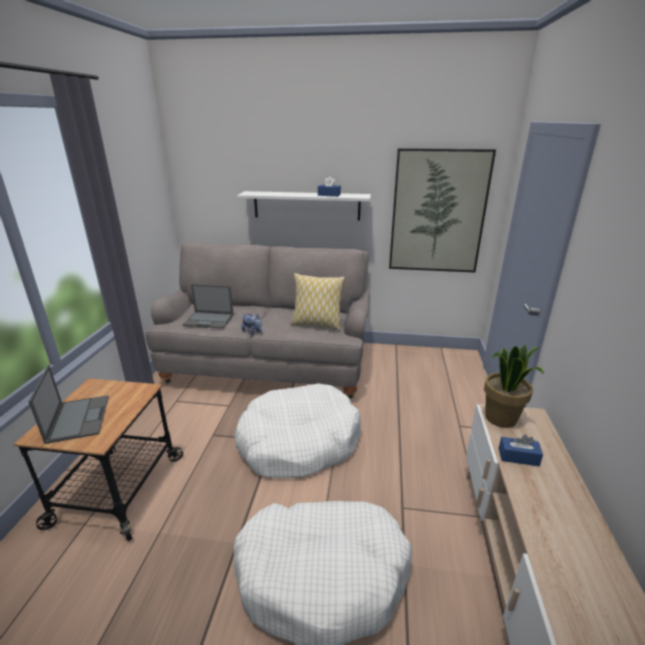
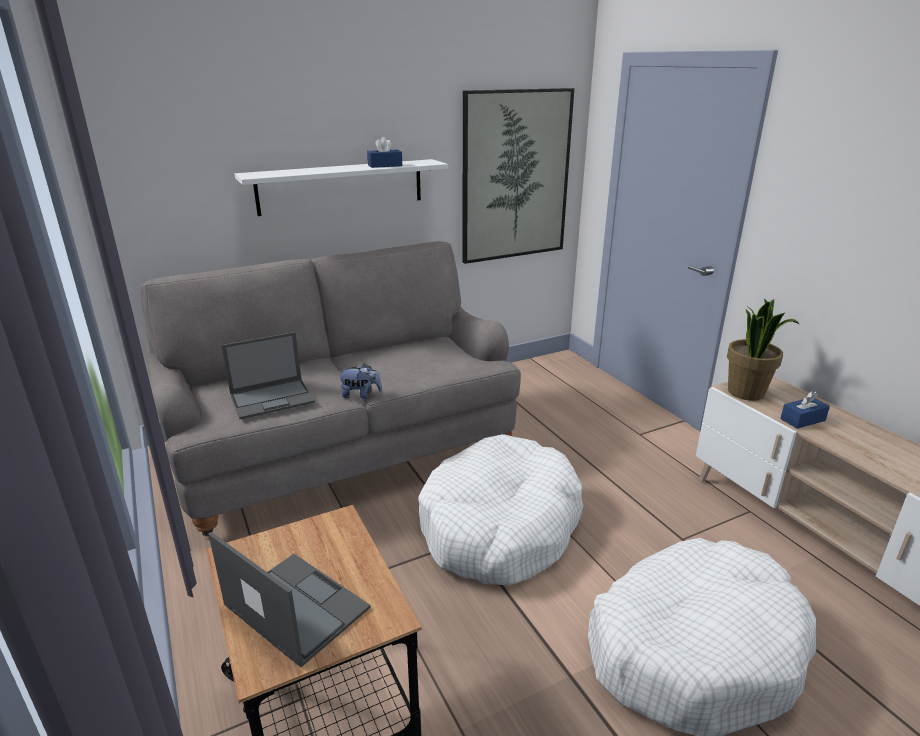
camera: 35 degrees left, 0 degrees up
pillow [291,273,345,331] -> none

